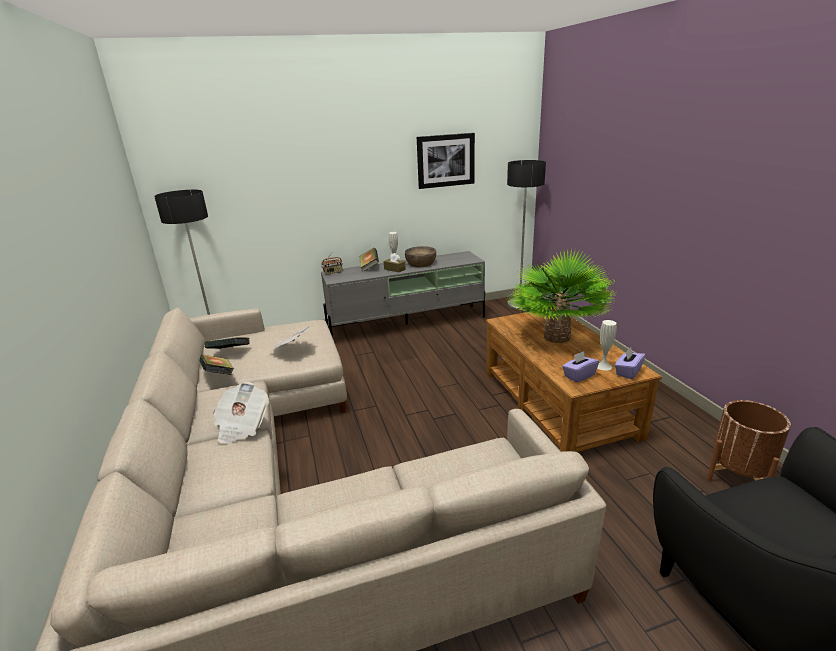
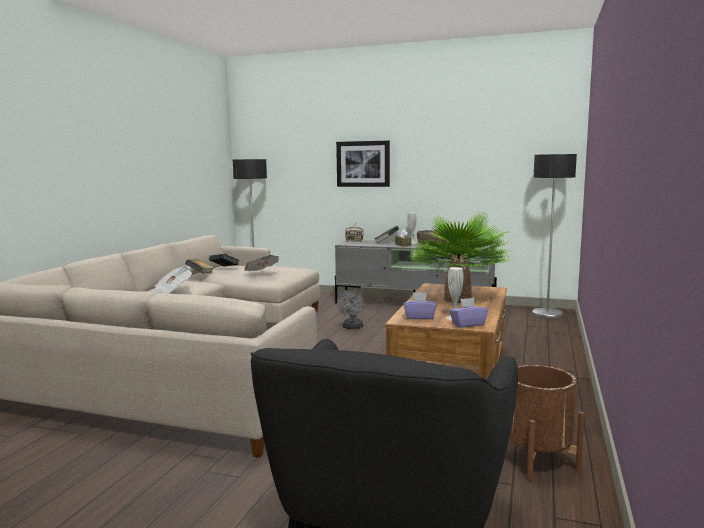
camera: 35 degrees right, 15 degrees down
picture [417,133,475,189] -> picture moved to [336,140,390,187]
none -> grey fan [337,289,364,329]

